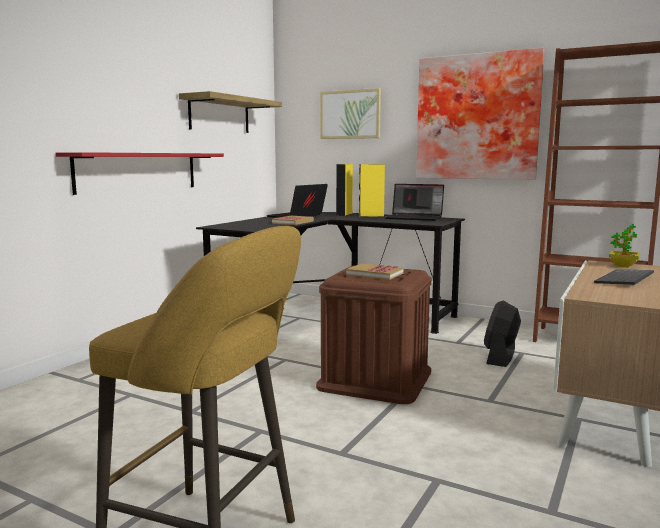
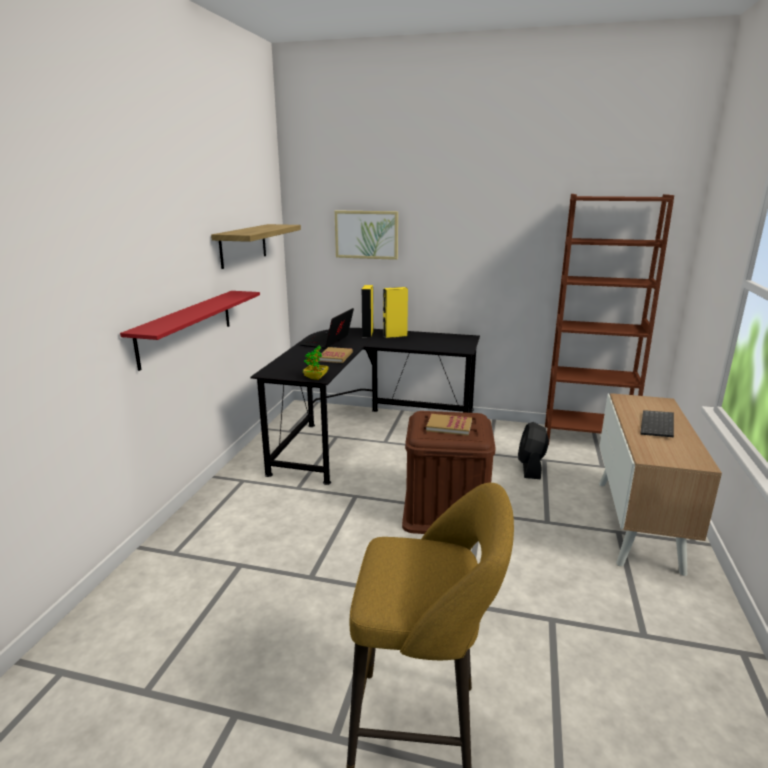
camera: 15 degrees left, 10 degrees up
laptop [385,184,444,221] -> none
picture [416,48,545,180] -> none
potted plant [609,224,640,267] -> potted plant moved to [303,345,328,380]

